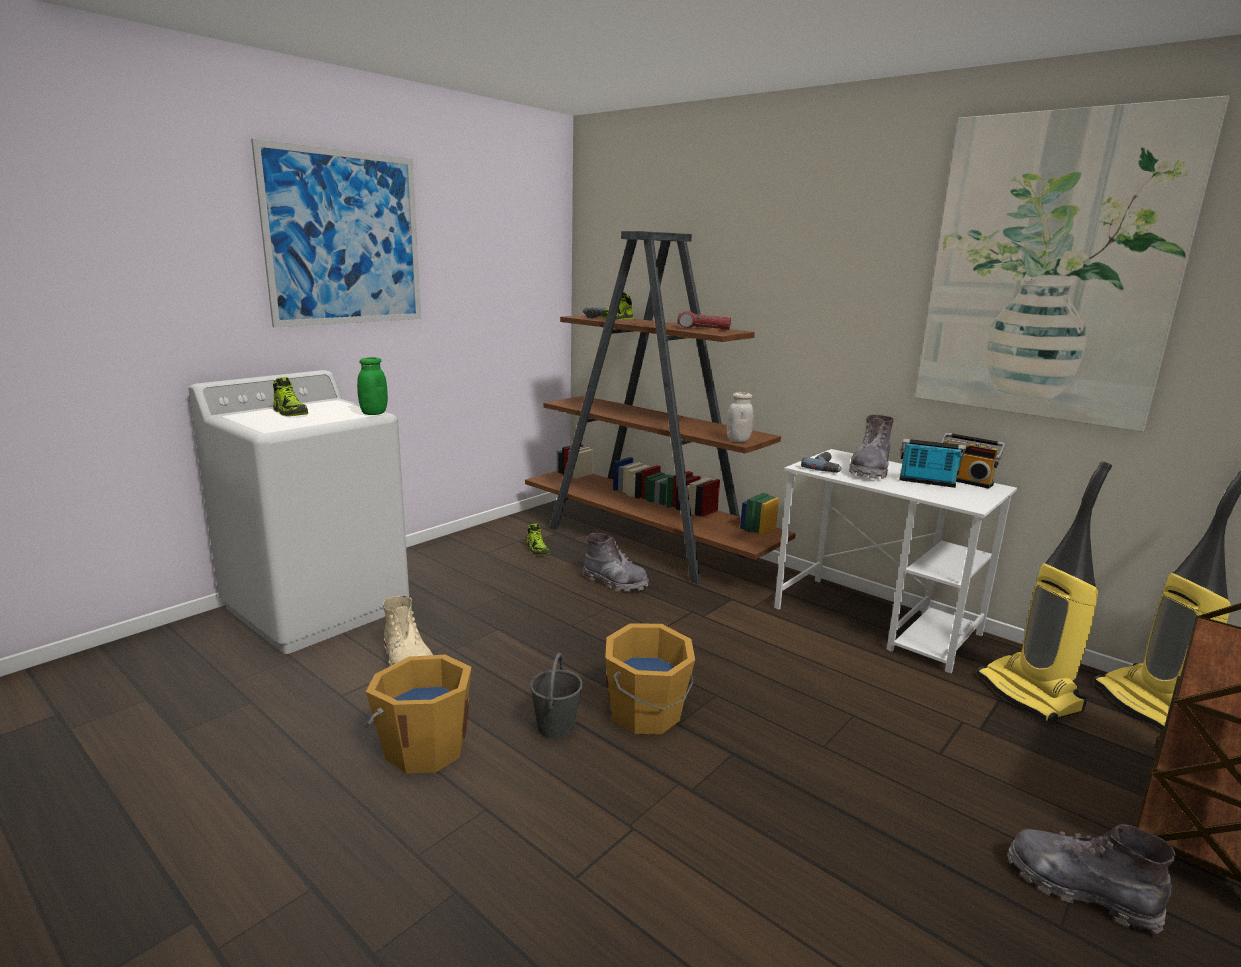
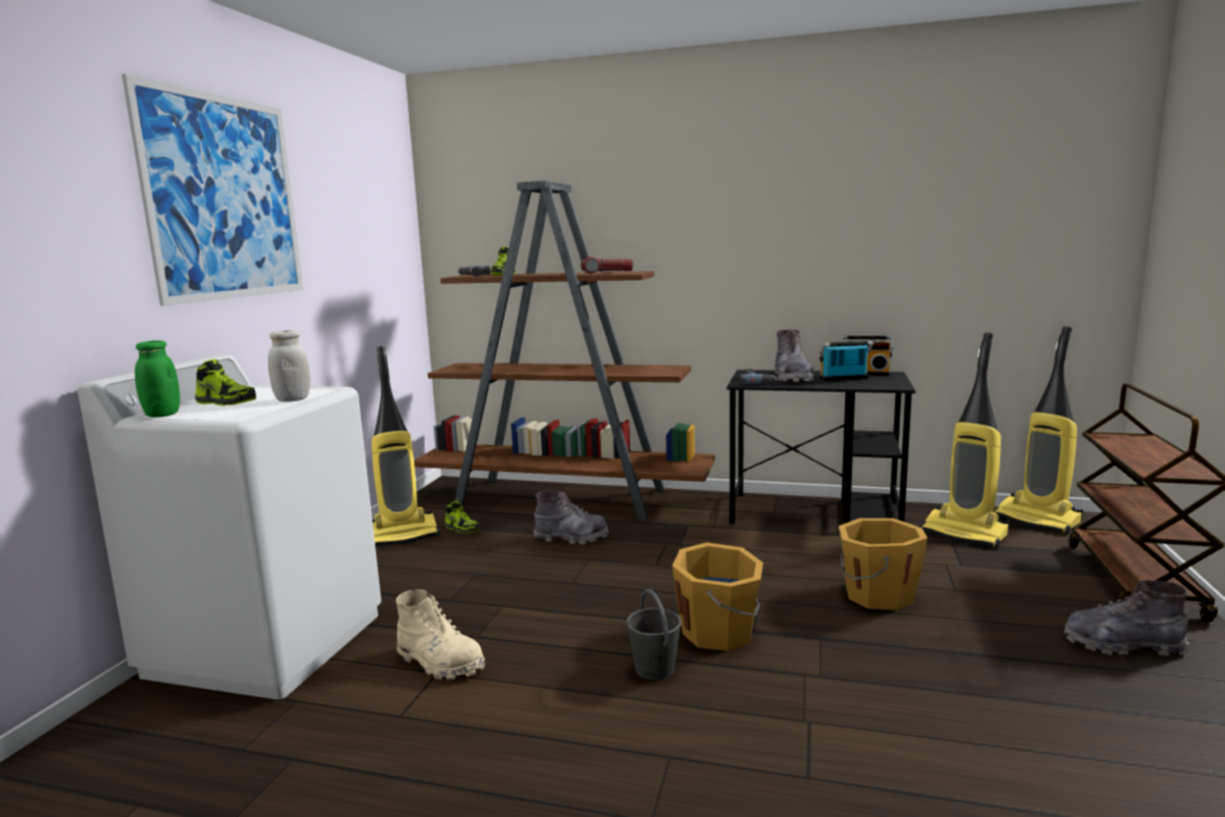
camera: 25 degrees left, 5 degrees down
green jar [357,357,388,415] -> green jar moved to [135,340,180,417]
orange bucket [365,655,472,774] -> orange bucket moved to [839,518,927,610]
white jar [727,392,754,442] -> white jar moved to [268,330,311,402]
white desk [774,449,1017,674] -> black desk [727,370,915,524]
picture [915,96,1230,432] -> none
none -> vacuum cleaner [372,346,440,546]

